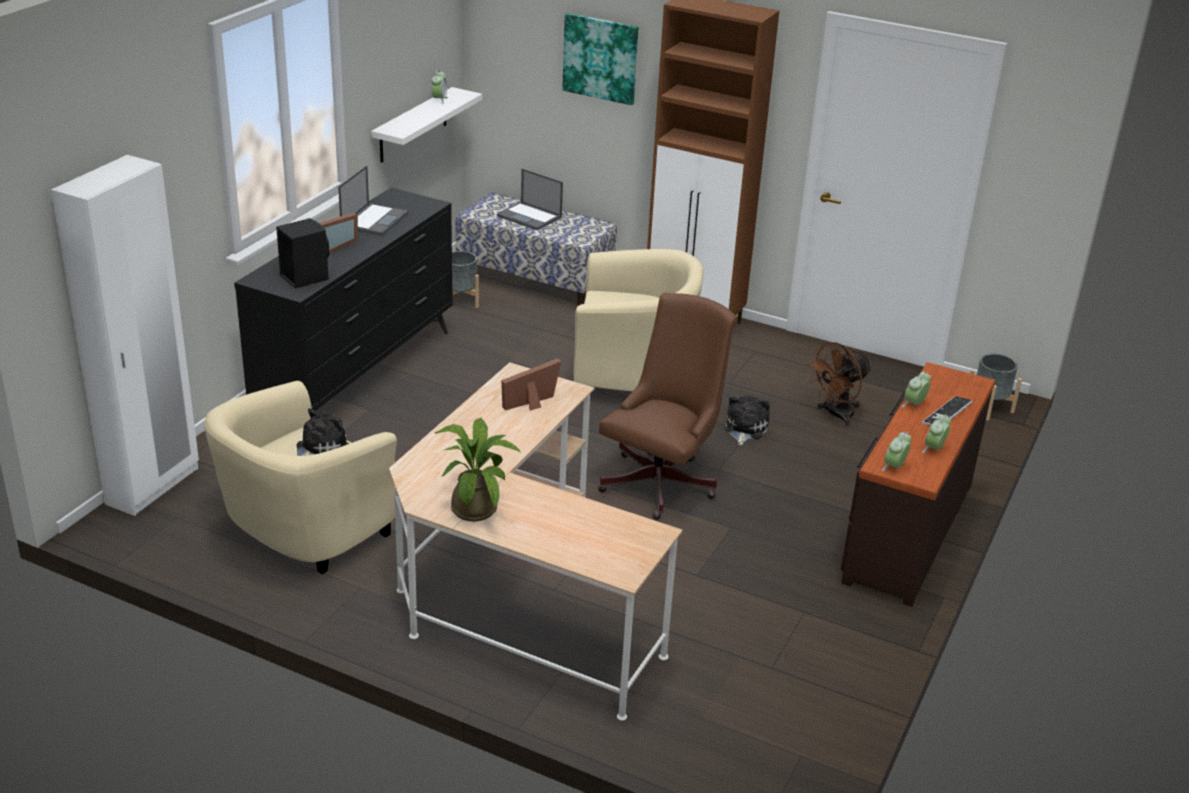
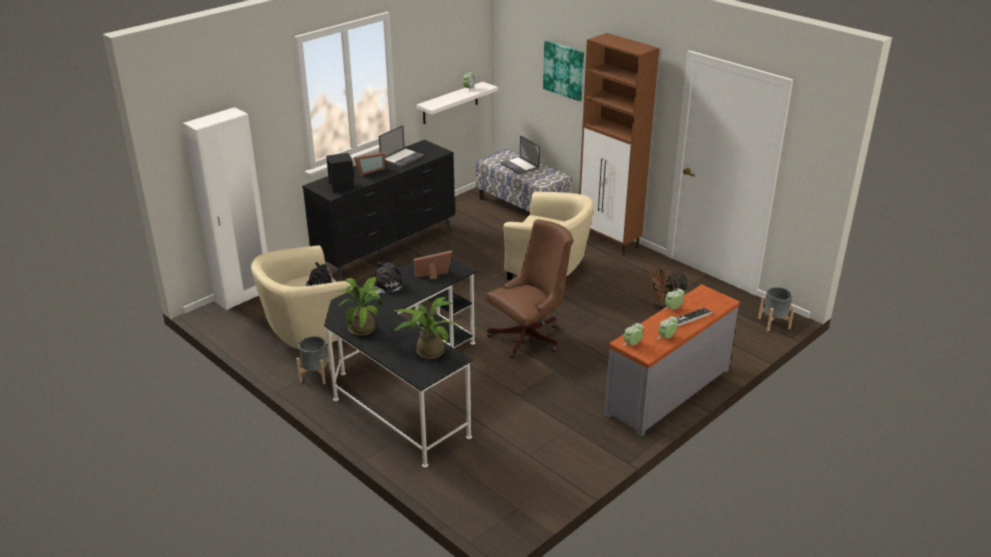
camera: 20 degrees right, 0 degrees up
beige desk [389,362,682,721] -> black desk [324,250,476,468]
grey planter [447,251,479,310] -> grey planter moved to [296,336,331,384]
plush toy [725,396,770,445] -> plush toy moved to [372,262,405,296]
brown dresser [841,362,995,607] -> grey dresser [604,284,740,437]
none -> potted plant [393,297,461,359]

